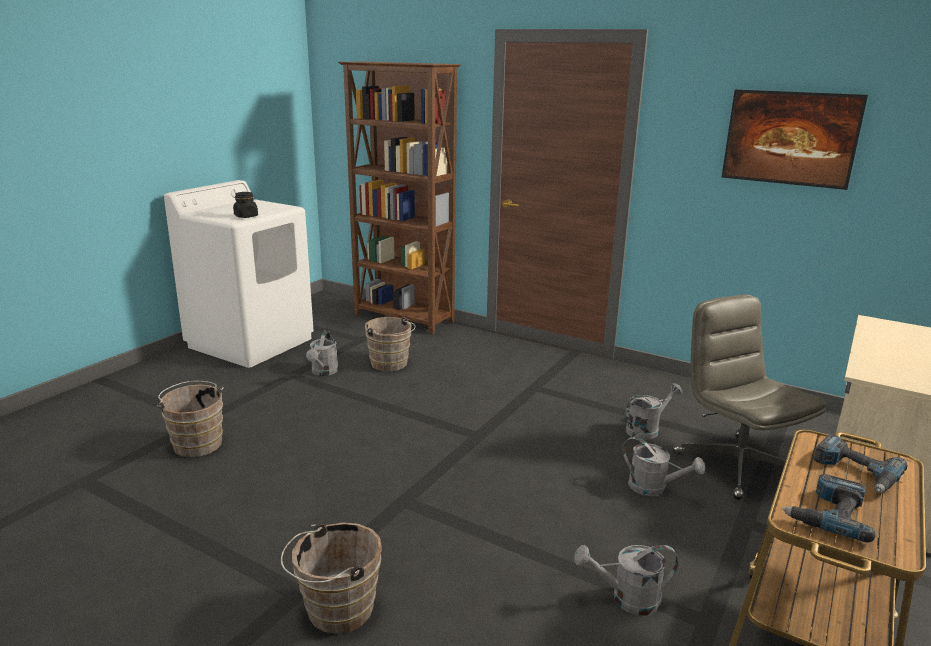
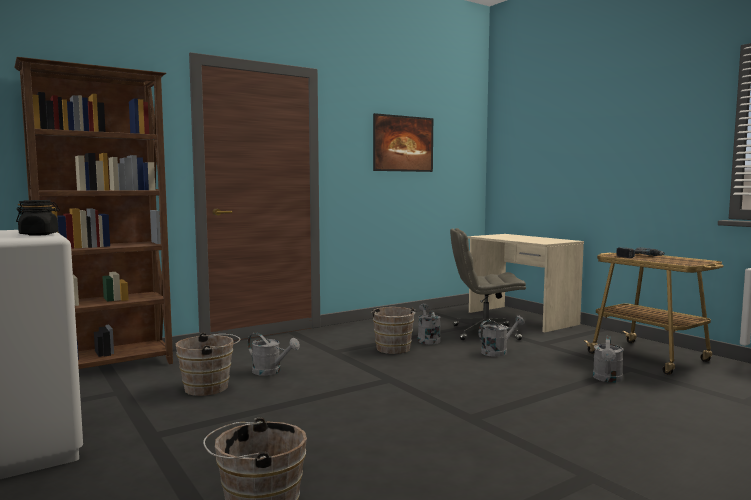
camera: 65 degrees left, 15 degrees down
brown bucket [281,523,382,634] -> brown bucket moved to [370,307,416,354]
grey watering can [306,331,339,376] -> grey watering can moved to [248,332,300,376]
power drill [782,474,876,542] -> none

